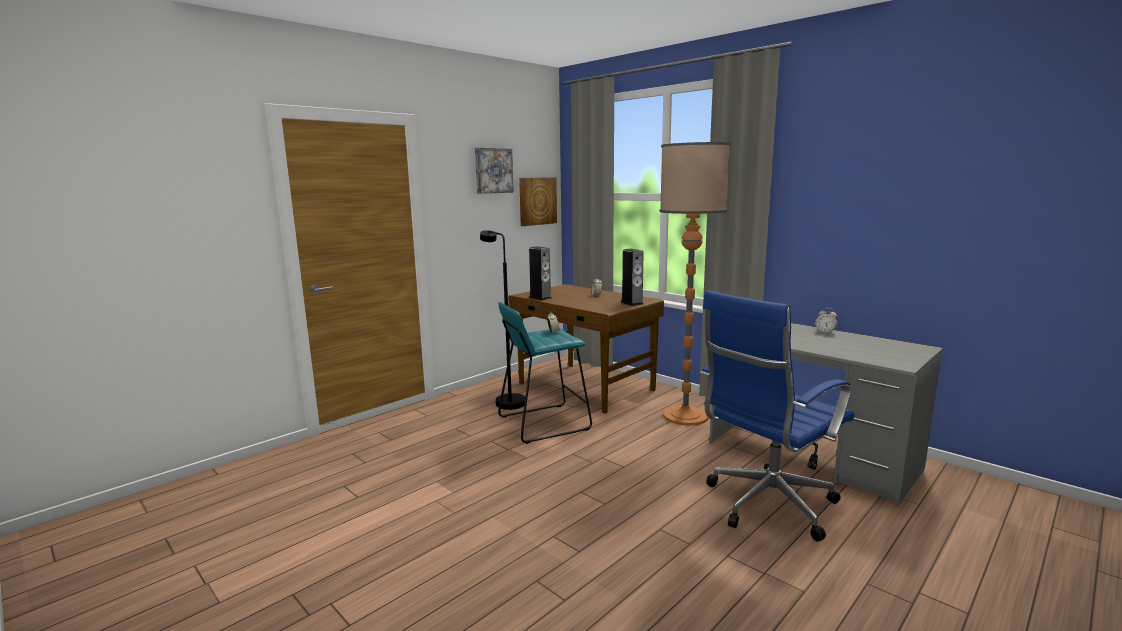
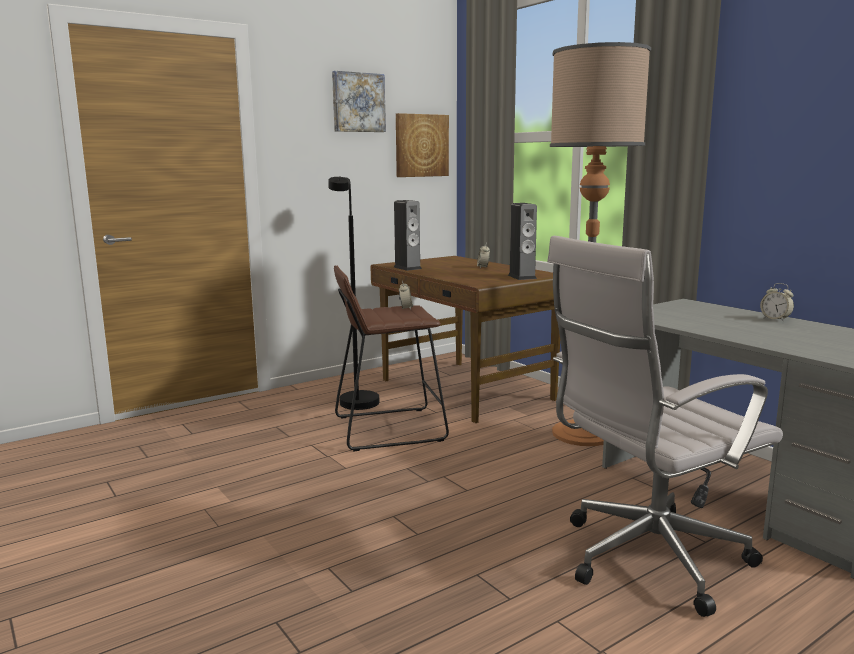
camera: 10 degrees right, 0 degrees up
turquoise stool [498,302,592,444] -> brown stool [334,265,449,451]
blue office chair [700,290,854,541] -> white office chair [547,236,783,617]

